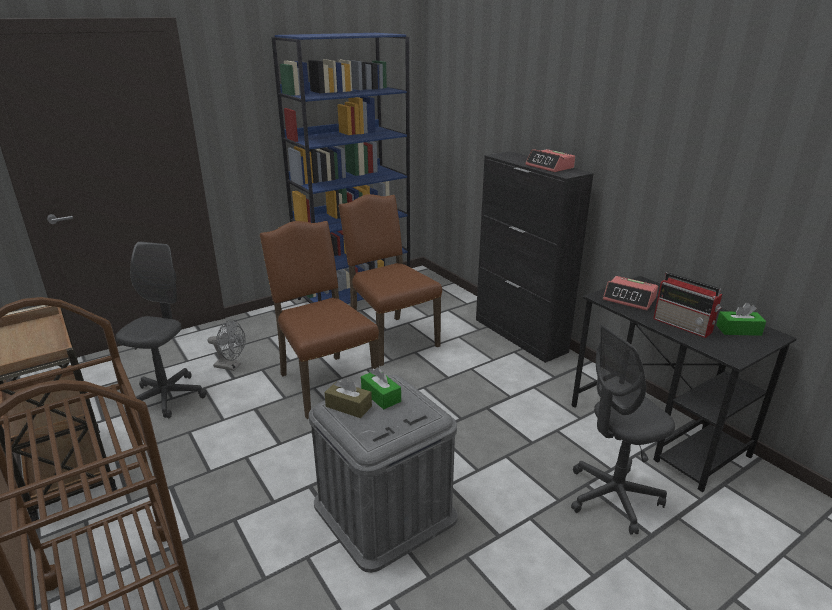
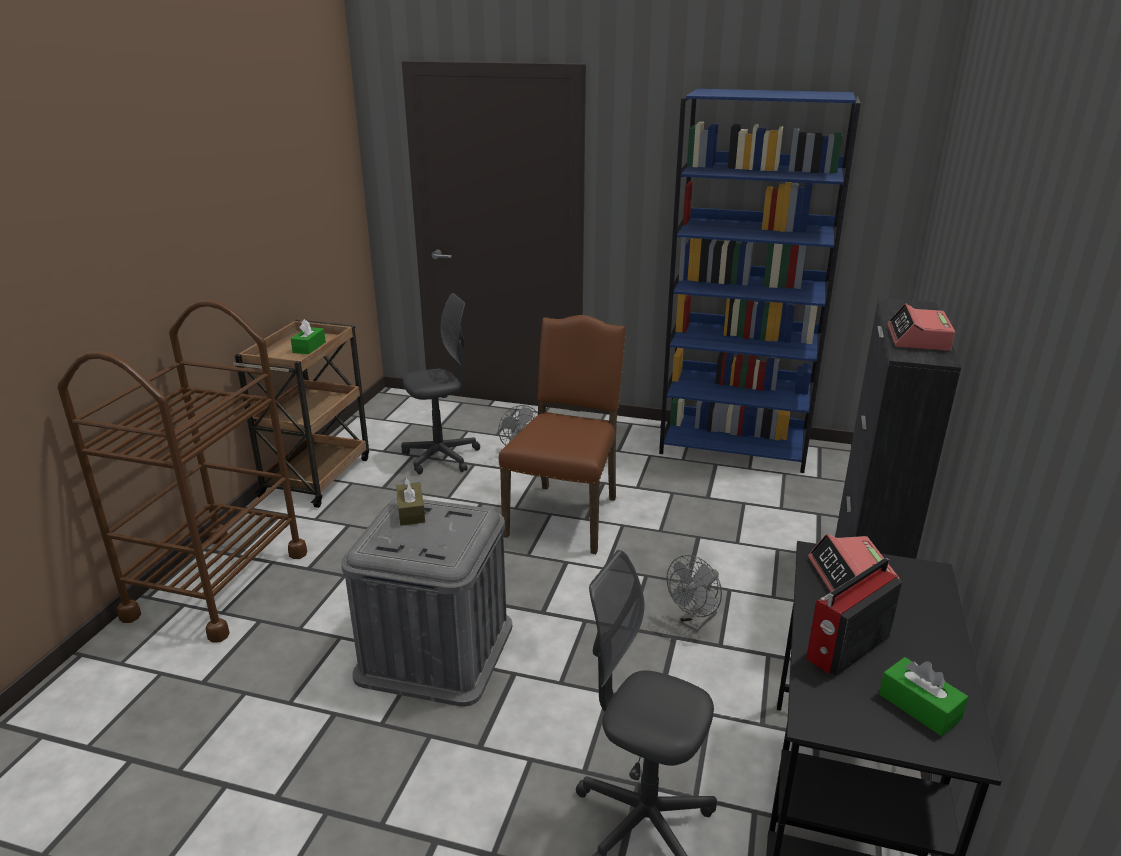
camera: 50 degrees right, 0 degrees up
brown chair [338,194,442,366] -> none
green tissue box [361,367,401,409] -> green tissue box moved to [291,319,326,354]
radio [653,272,722,338] -> radio turned 45 degrees clockwise [806,558,902,676]
none -> grey fan [666,555,722,632]

